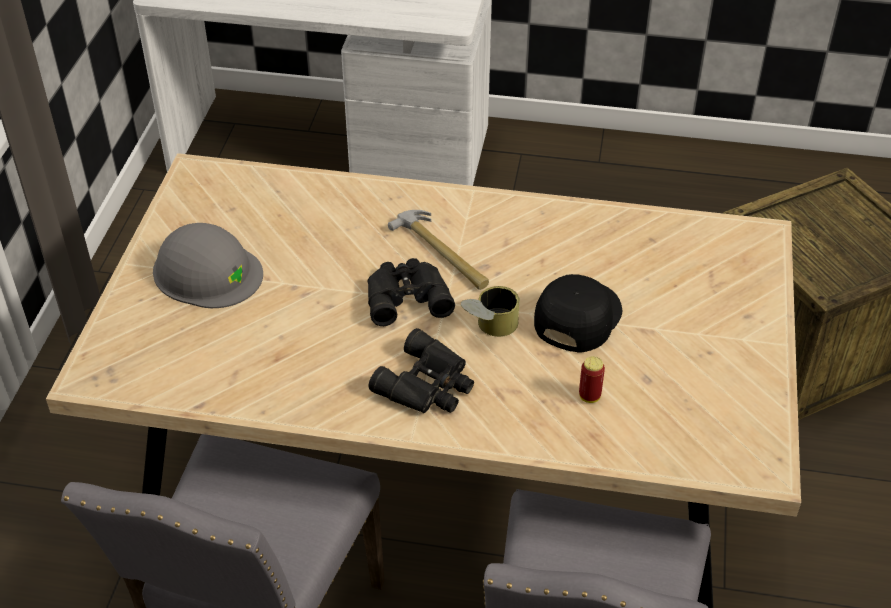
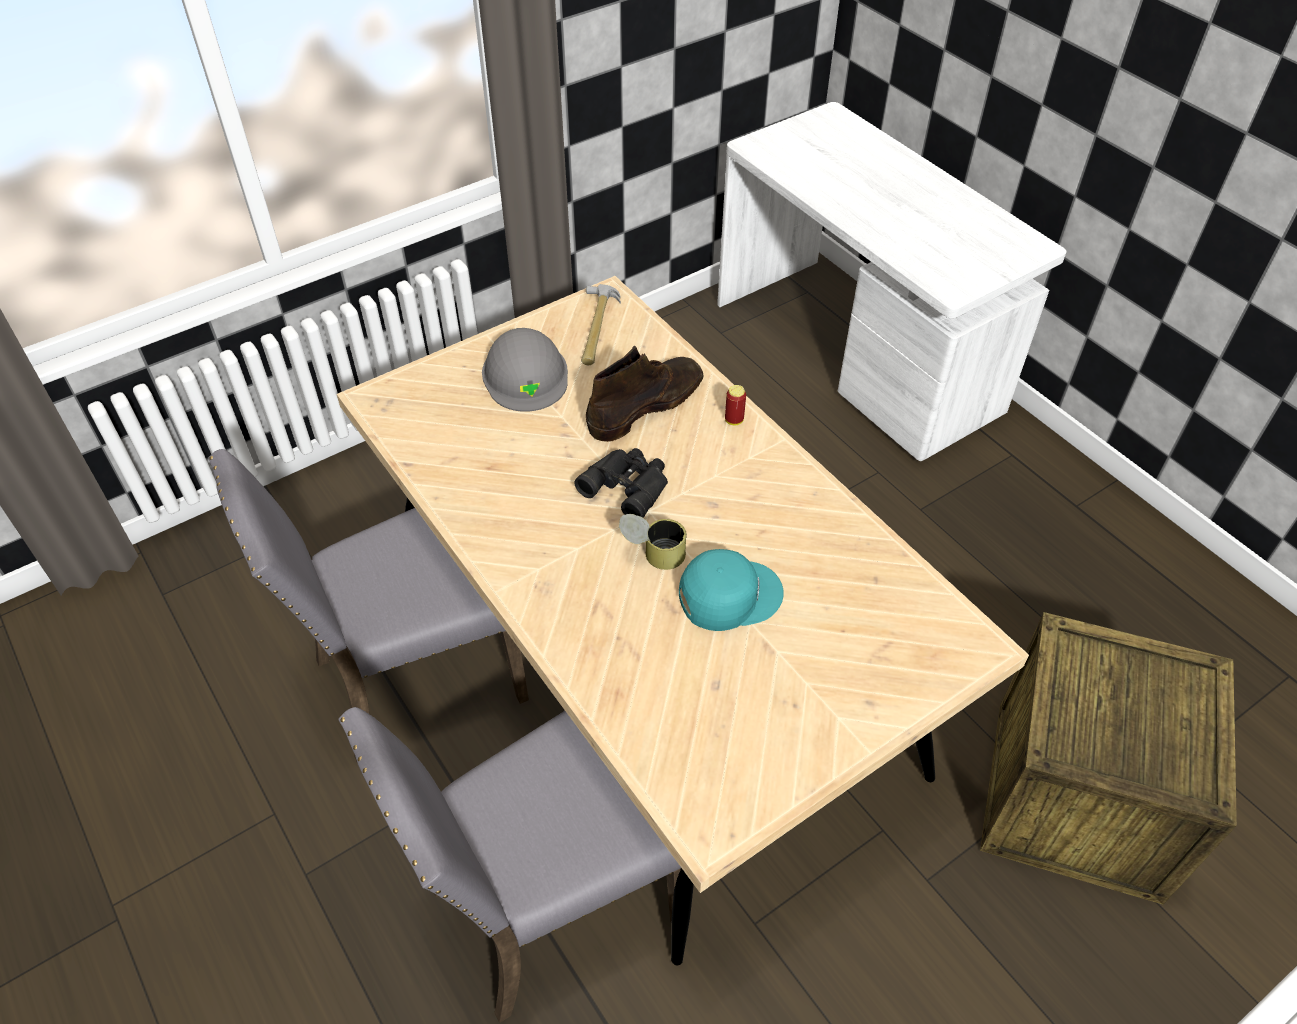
camera: 45 degrees right, 5 degrees up
black binoculars [368,328,474,413] -> none
hammer [388,210,489,290] -> hammer moved to [581,284,621,365]
black cap [534,274,622,353] -> turquoise cap [679,549,784,631]
can [579,356,605,403] -> can moved to [725,385,746,425]
none -> brown boot [586,346,704,442]

